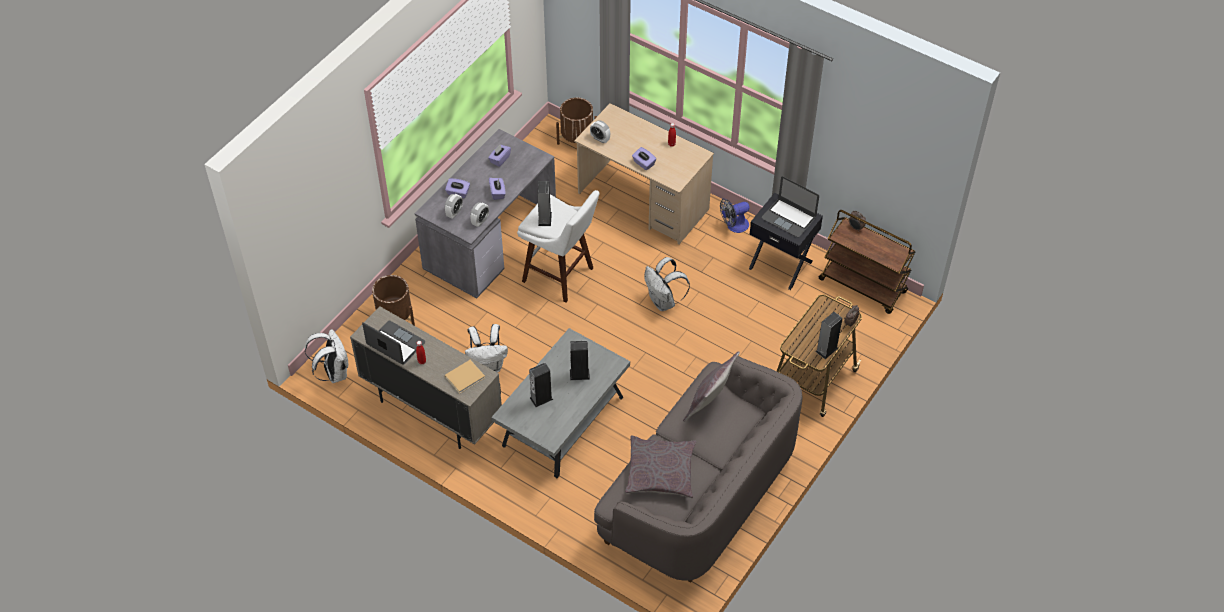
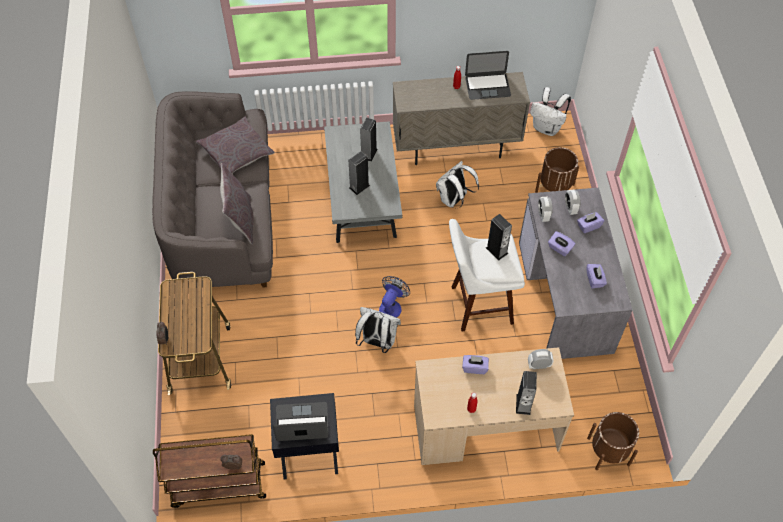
camera: 140 degrees right, 5 degrees up
beige book [445,360,485,394] -> none
fan [720,198,750,233] -> fan moved to [379,276,410,318]
speaker [815,312,842,359] -> speaker moved to [516,371,537,415]

